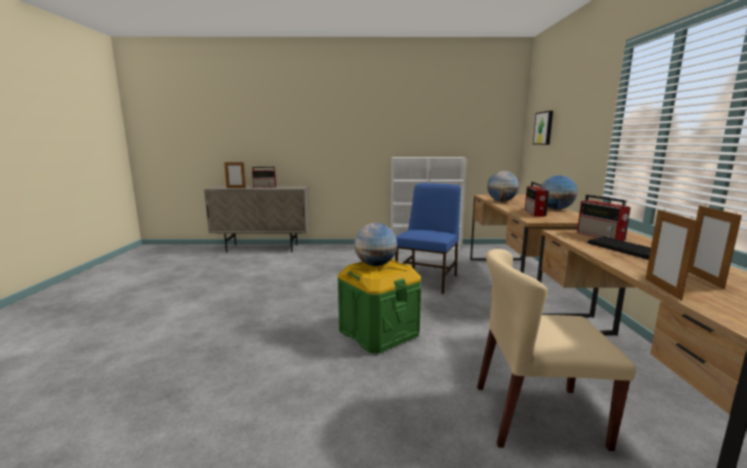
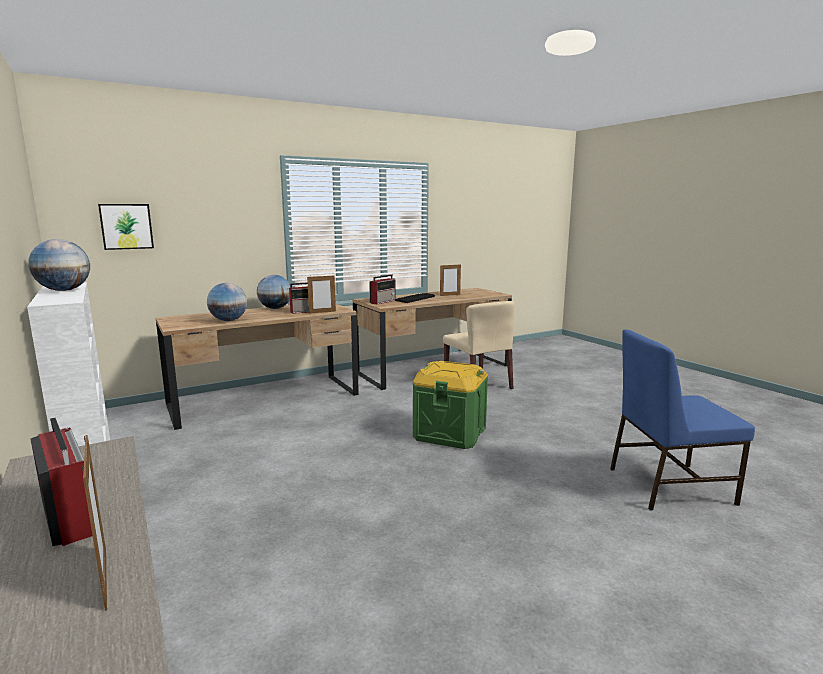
camera: 120 degrees left, 0 degrees up
globe [354,223,397,266] -> globe moved to [28,239,90,291]
blue chair [395,183,461,294] -> blue chair moved to [610,329,755,510]
picture frame [646,209,698,300] -> picture frame moved to [307,274,336,314]

